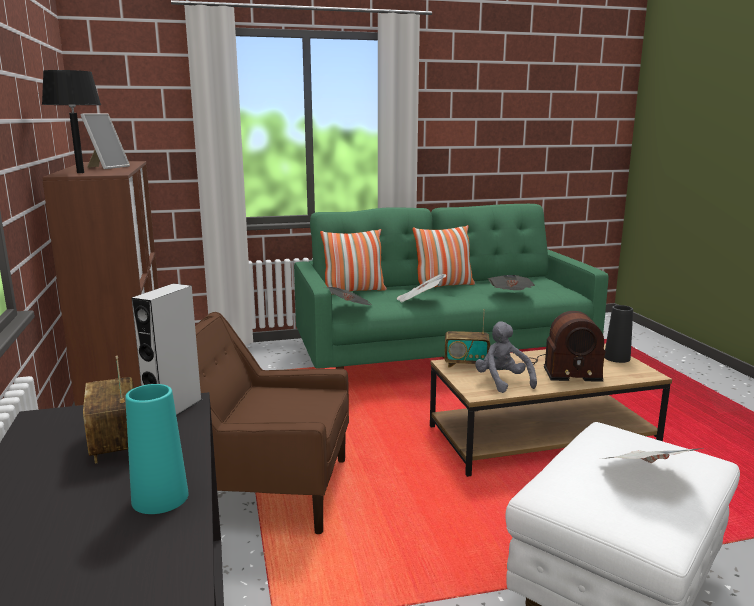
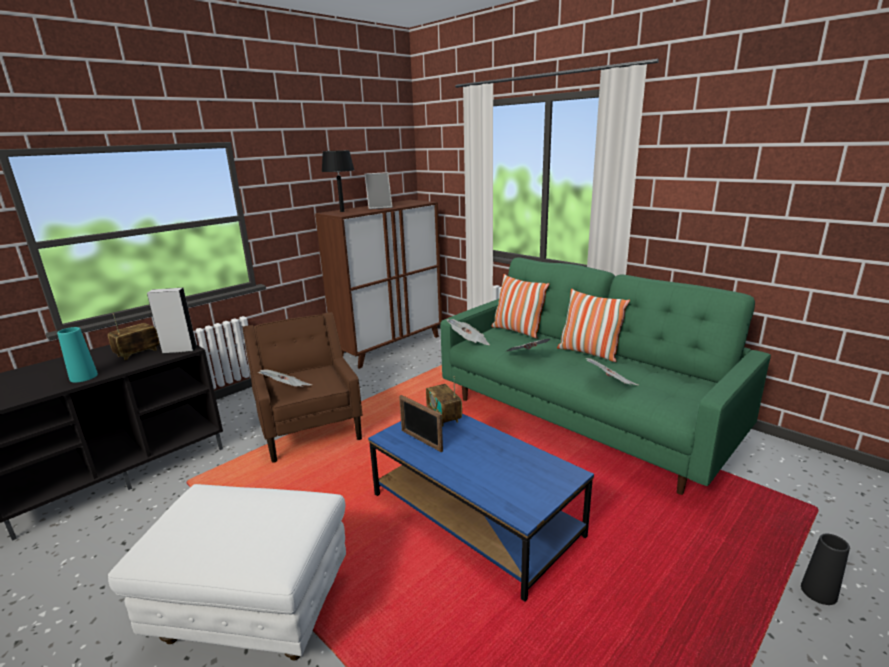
camera: 60 degrees right, 5 degrees up
brown coffee table [430,344,672,477] -> blue coffee table [368,413,594,602]
grey plush toy [475,321,537,393] -> picture frame [399,395,443,452]
radio [522,311,606,382] -> none
newspaper [602,449,699,463] -> newspaper moved to [258,370,312,387]
black vase [604,305,633,363] -> black vase moved to [801,534,850,605]

